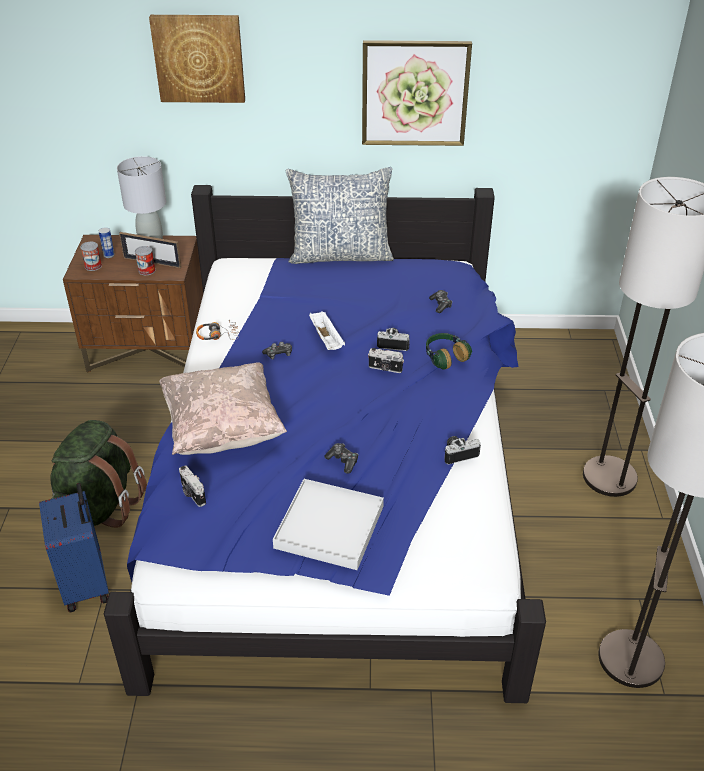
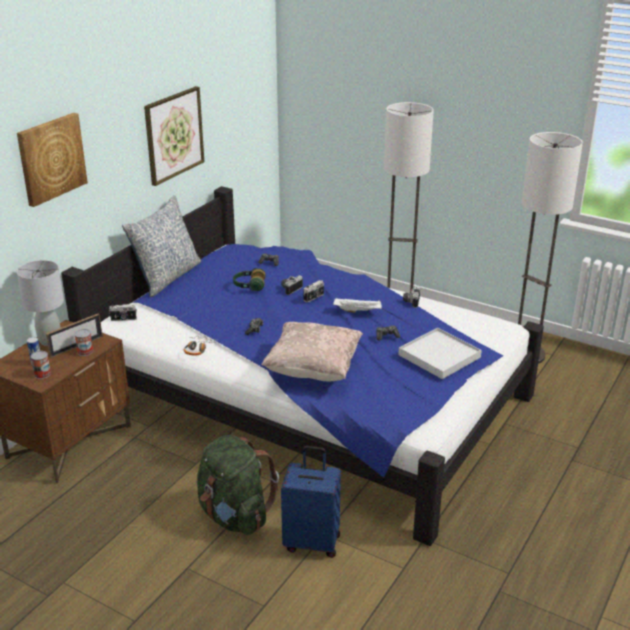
camera: 60 degrees left, 10 degrees down
camera [179,465,206,507] -> camera moved to [109,304,137,321]
white tray [309,311,345,350] -> white tray moved to [333,298,382,313]
headphones [426,333,472,370] -> headphones moved to [233,268,266,291]

